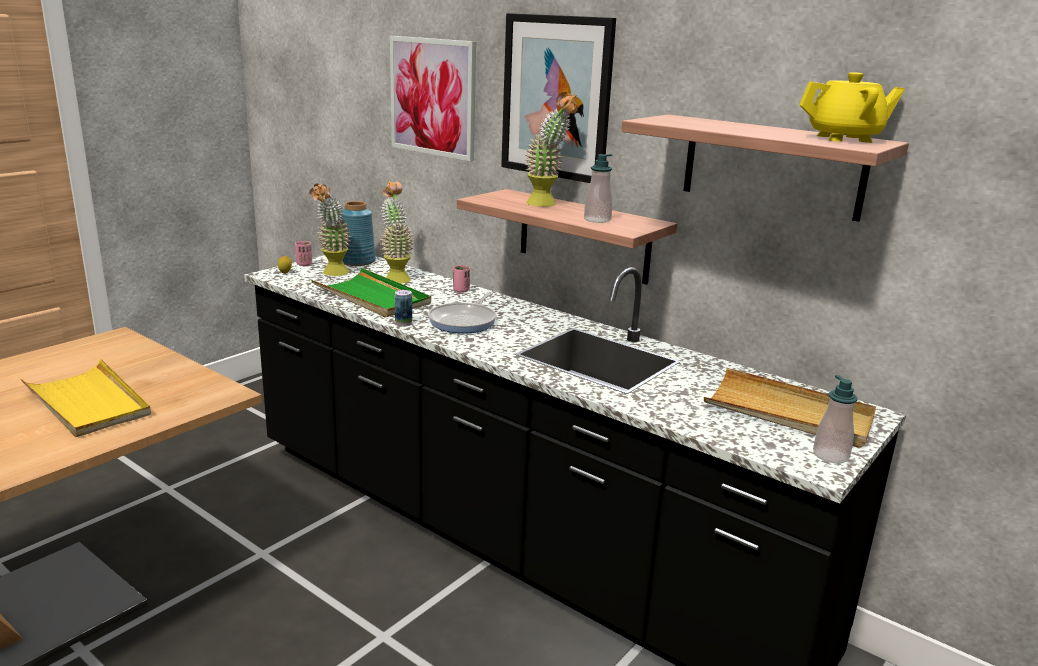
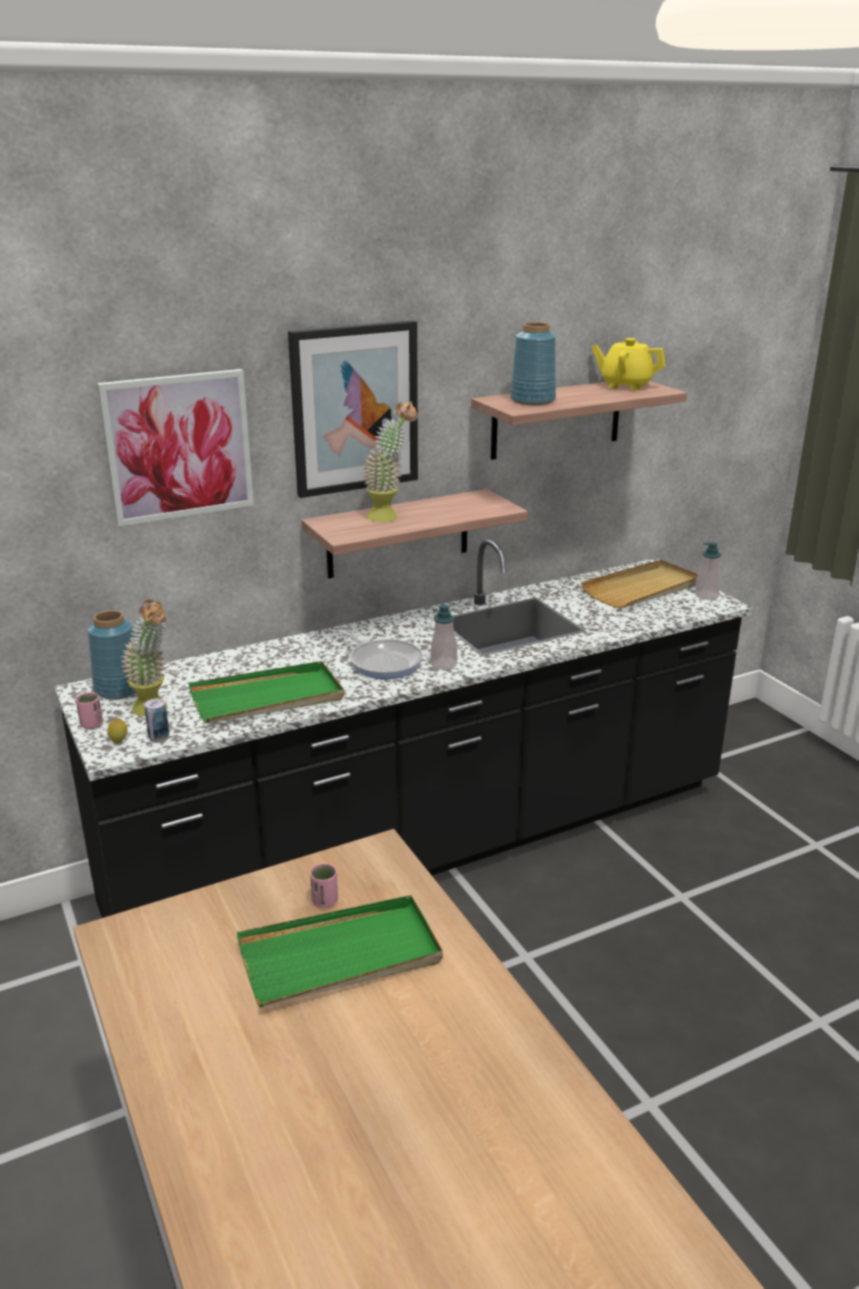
camera: 65 degrees left, 5 degrees up
yellow tray [20,359,151,437] -> green tray [237,895,443,1007]
potted plant [379,182,414,284] -> none
can [395,290,412,327] -> can moved to [144,699,169,743]
pink cup [453,265,470,293] -> pink cup moved to [310,863,338,908]
soap dispenser [584,154,612,223] -> soap dispenser moved to [430,602,457,670]
yellow teapot [799,72,905,143] -> yellow teapot turned 90 degrees counterclockwise [592,338,666,391]
none -> blue vase [510,322,556,405]

